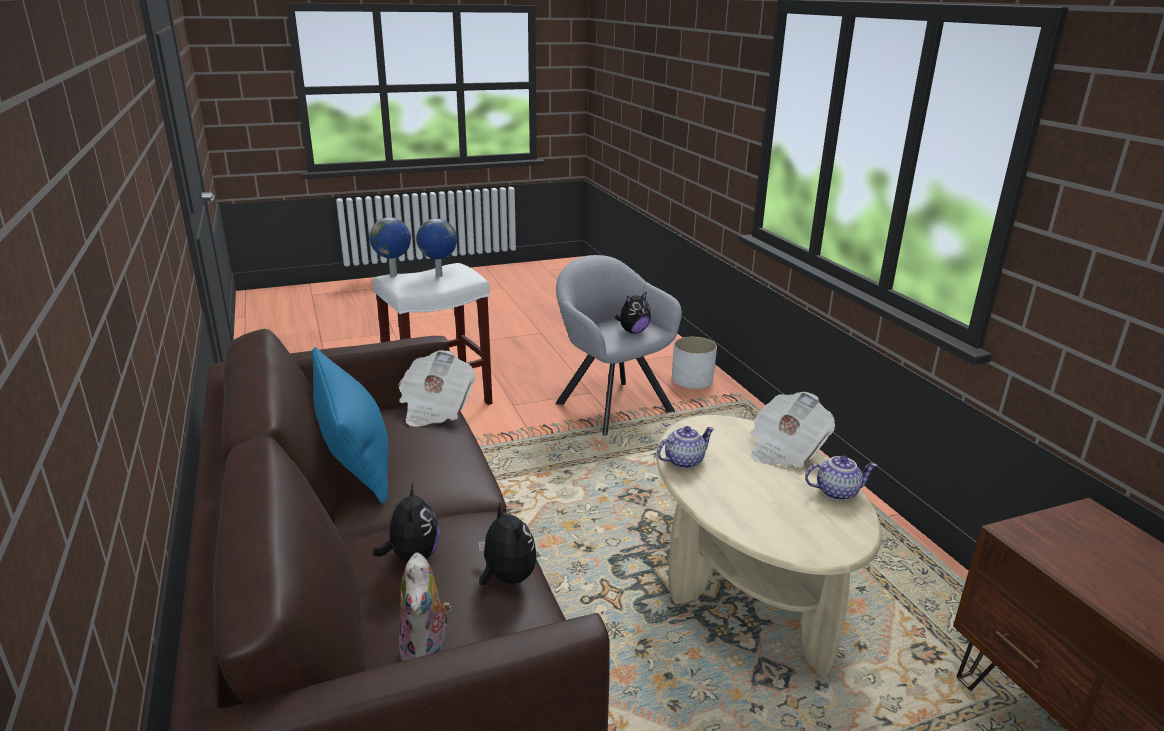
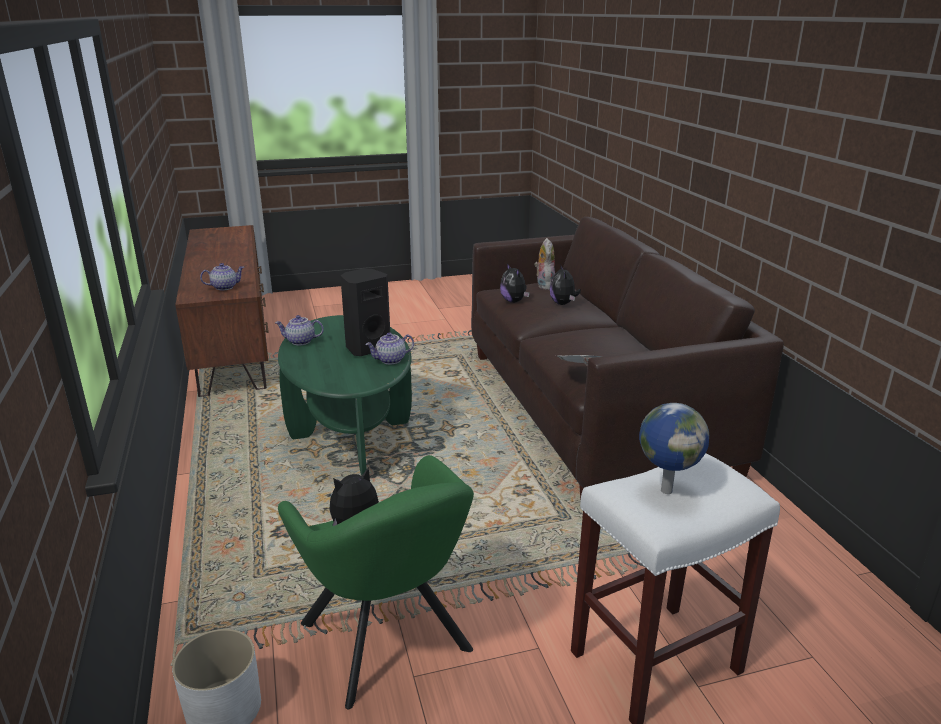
camera: 175 degrees left, 0 degrees up
blue pillow [312,347,389,504] -> none
globe [369,217,411,276] -> none
grey armchair [556,255,682,436] -> green armchair [278,455,474,709]
beige coffee table [656,415,882,677] -> green coffee table [278,315,412,476]
newspaper [750,392,835,467] -> none
none -> teapot [200,263,244,290]
none -> black speaker [340,269,390,356]

